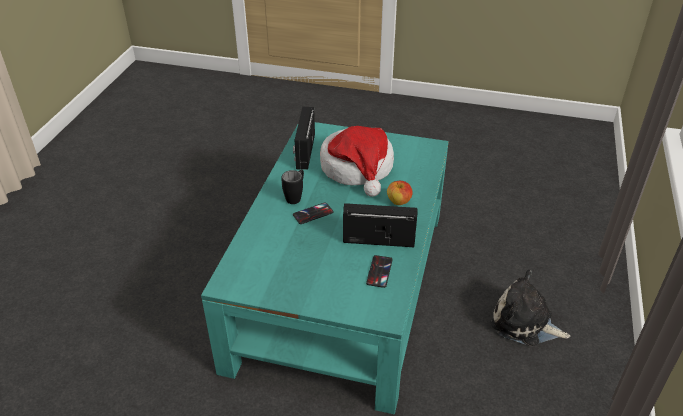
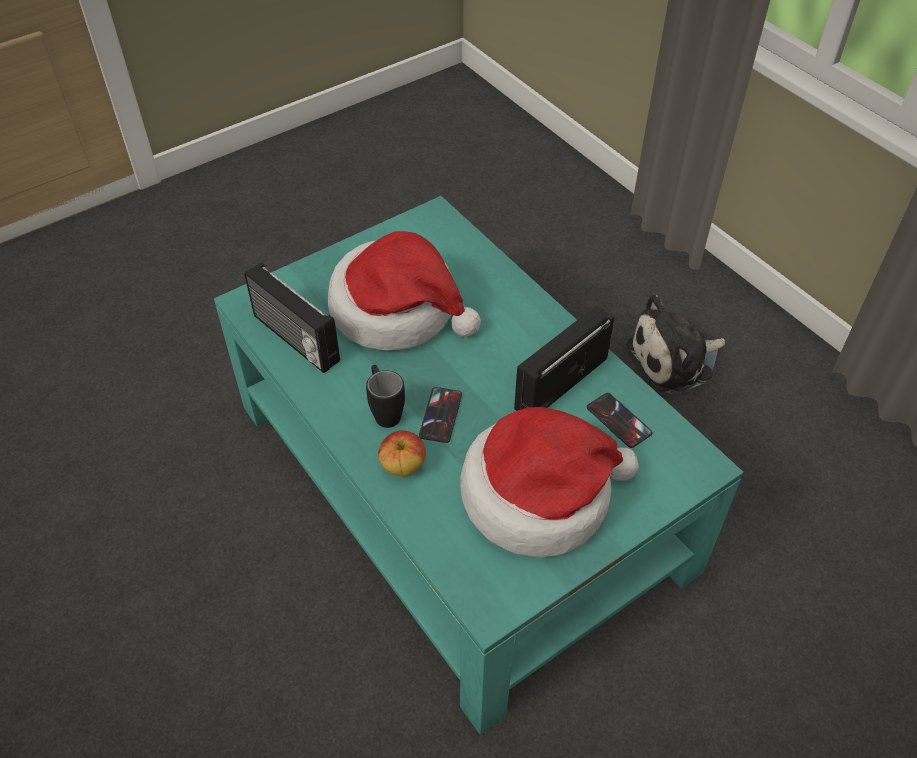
camera: 50 degrees left, 10 degrees up
apple [387,181,413,205] -> apple moved to [378,430,426,477]
none -> hat [460,407,639,558]

